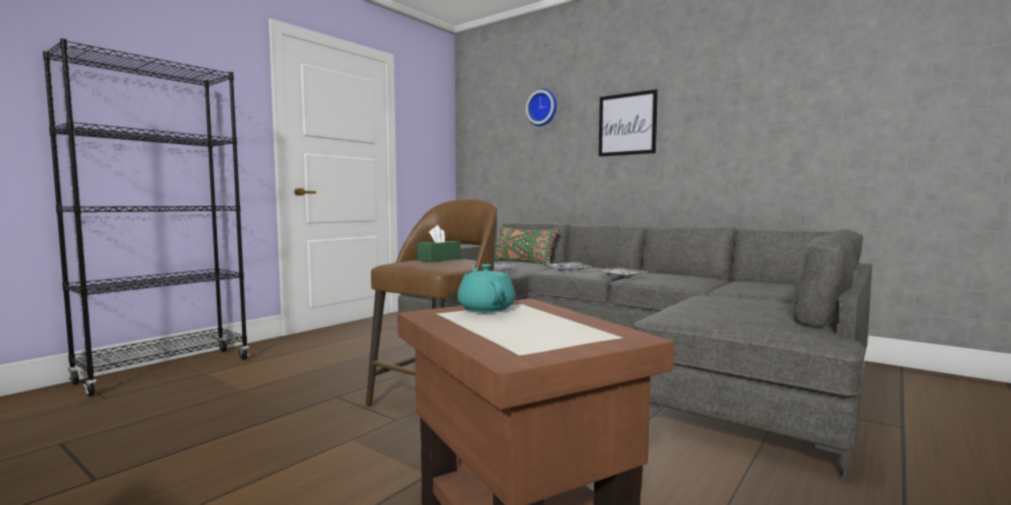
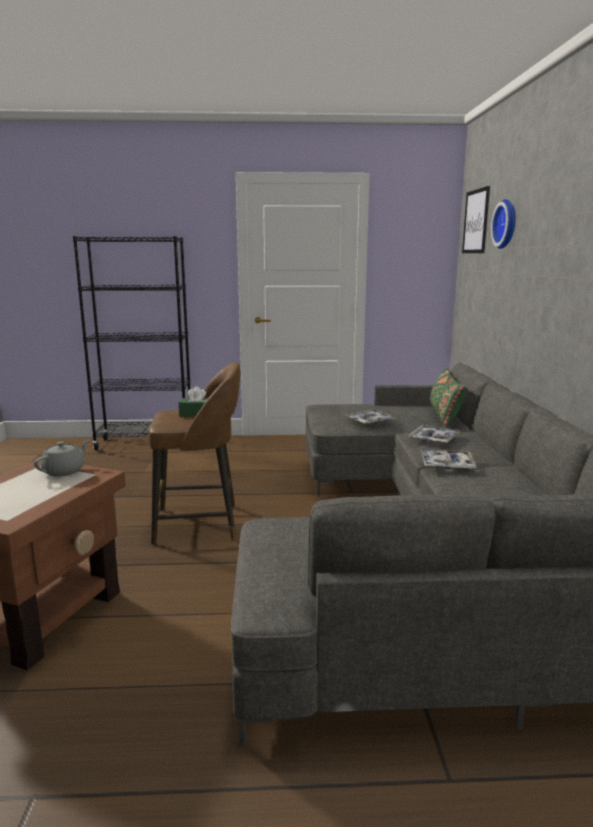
camera: 50 degrees right, 10 degrees up
turquoise teapot [457,264,515,312] -> grey teapot [34,439,90,477]
picture [599,89,658,157] -> picture moved to [462,186,490,253]

